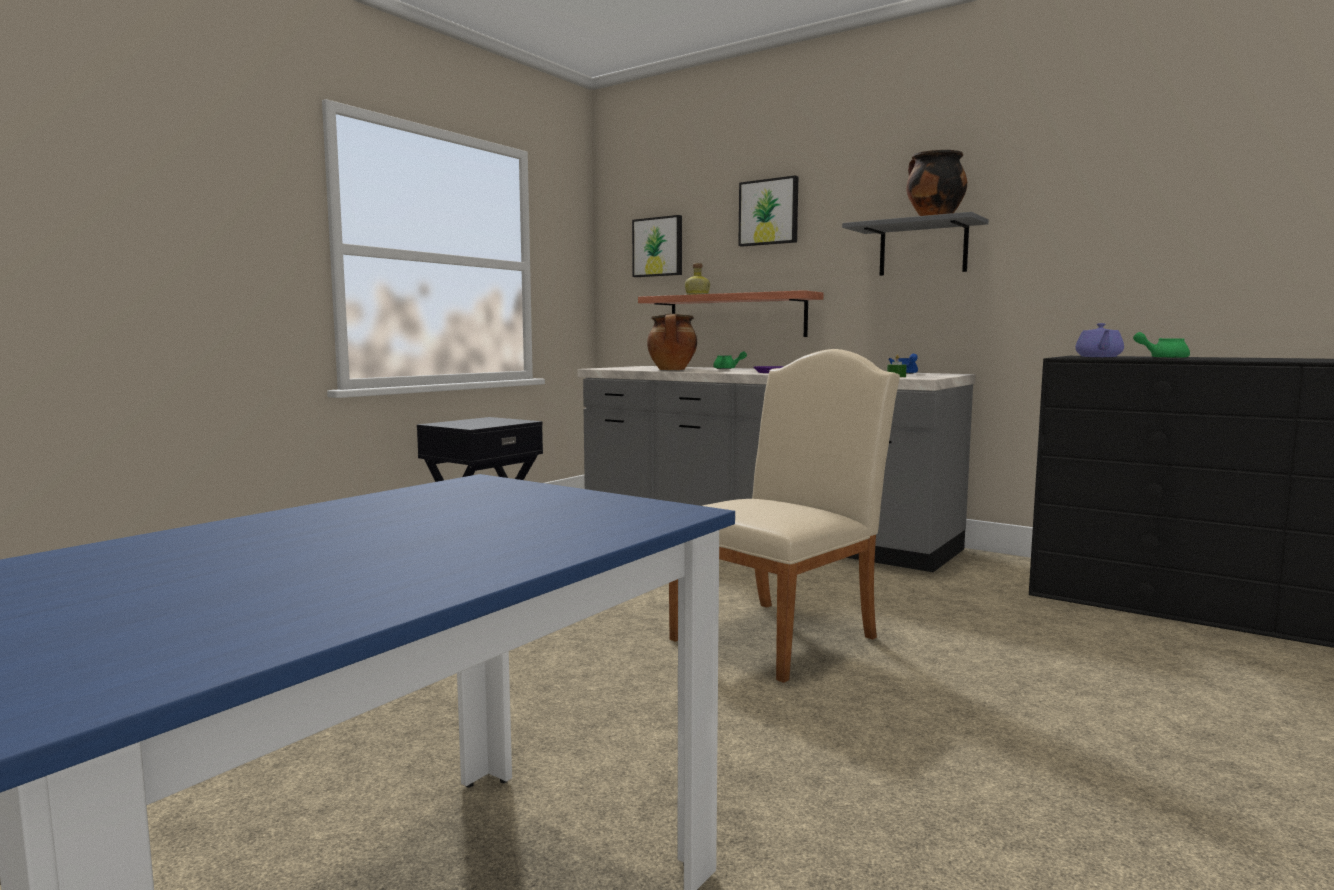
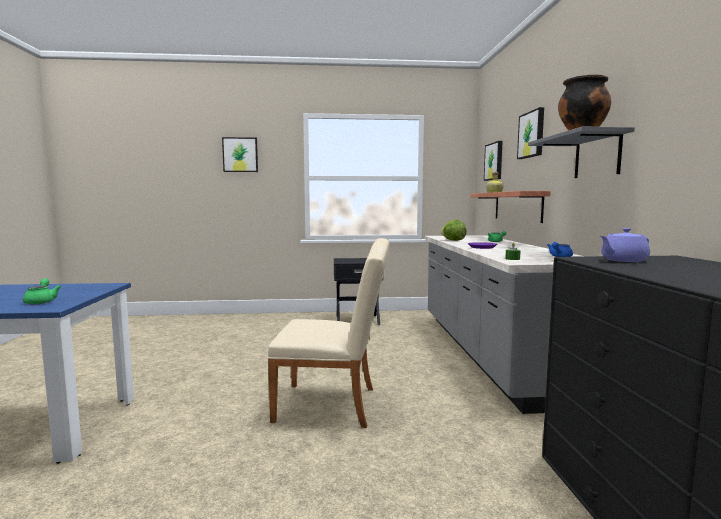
camera: 50 degrees right, 0 degrees up
cooking pot [647,314,697,370] -> lettuce [441,219,467,241]
green teapot [1133,332,1190,359] -> green teapot moved to [23,279,61,305]
none -> picture [222,137,258,172]

